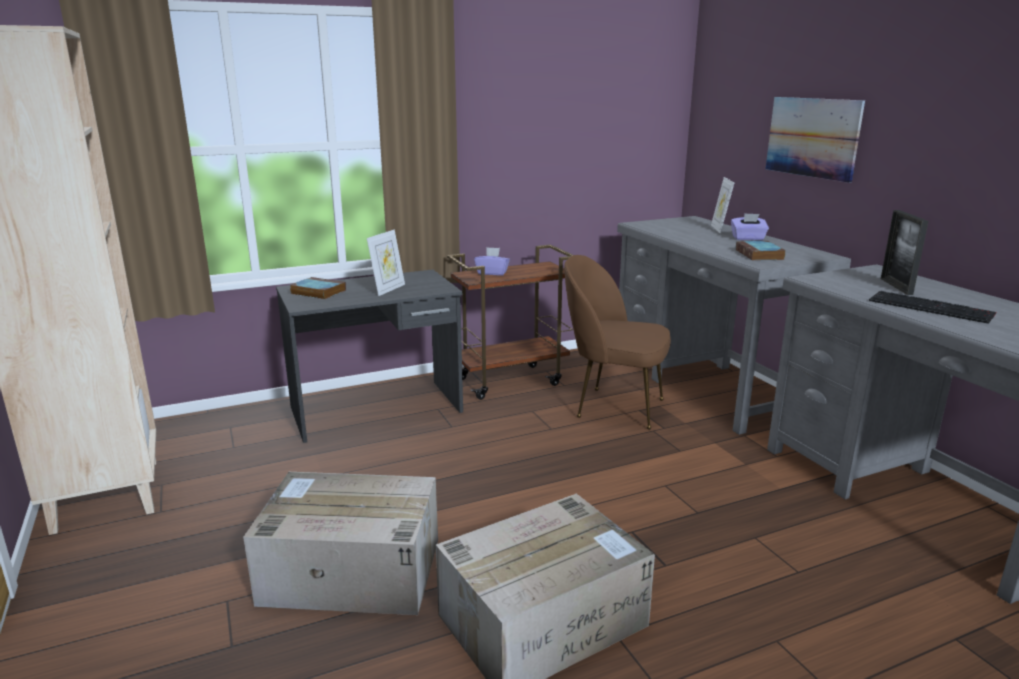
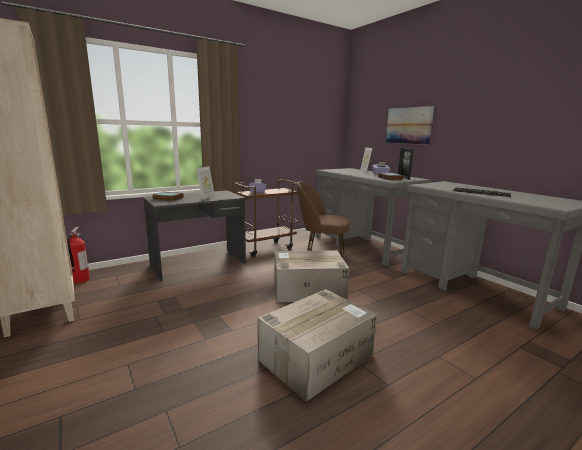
camera: 10 degrees left, 5 degrees down
cardboard box [243,472,438,615] -> cardboard box moved to [274,250,349,303]
picture frame [881,210,928,295] -> picture frame moved to [398,148,414,180]
none -> fire extinguisher [67,227,90,284]

